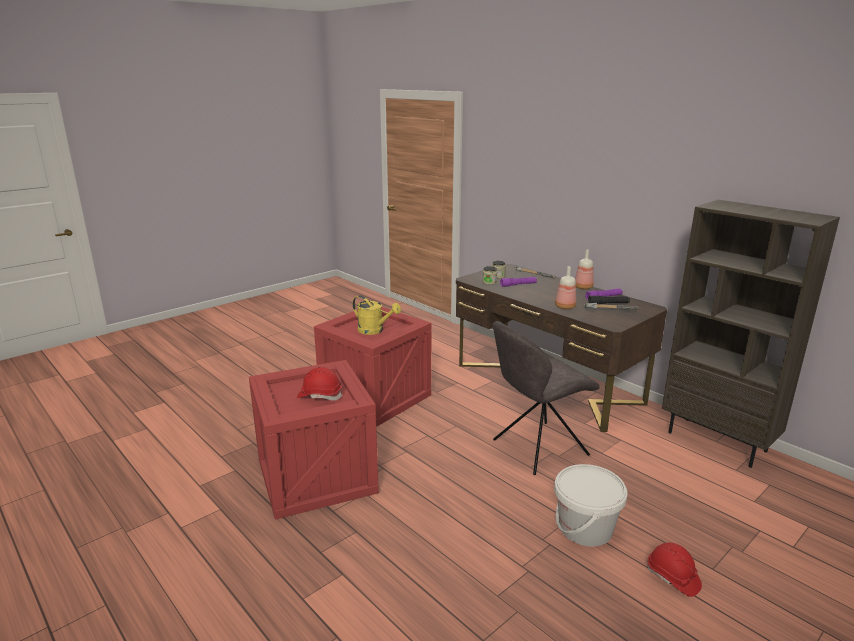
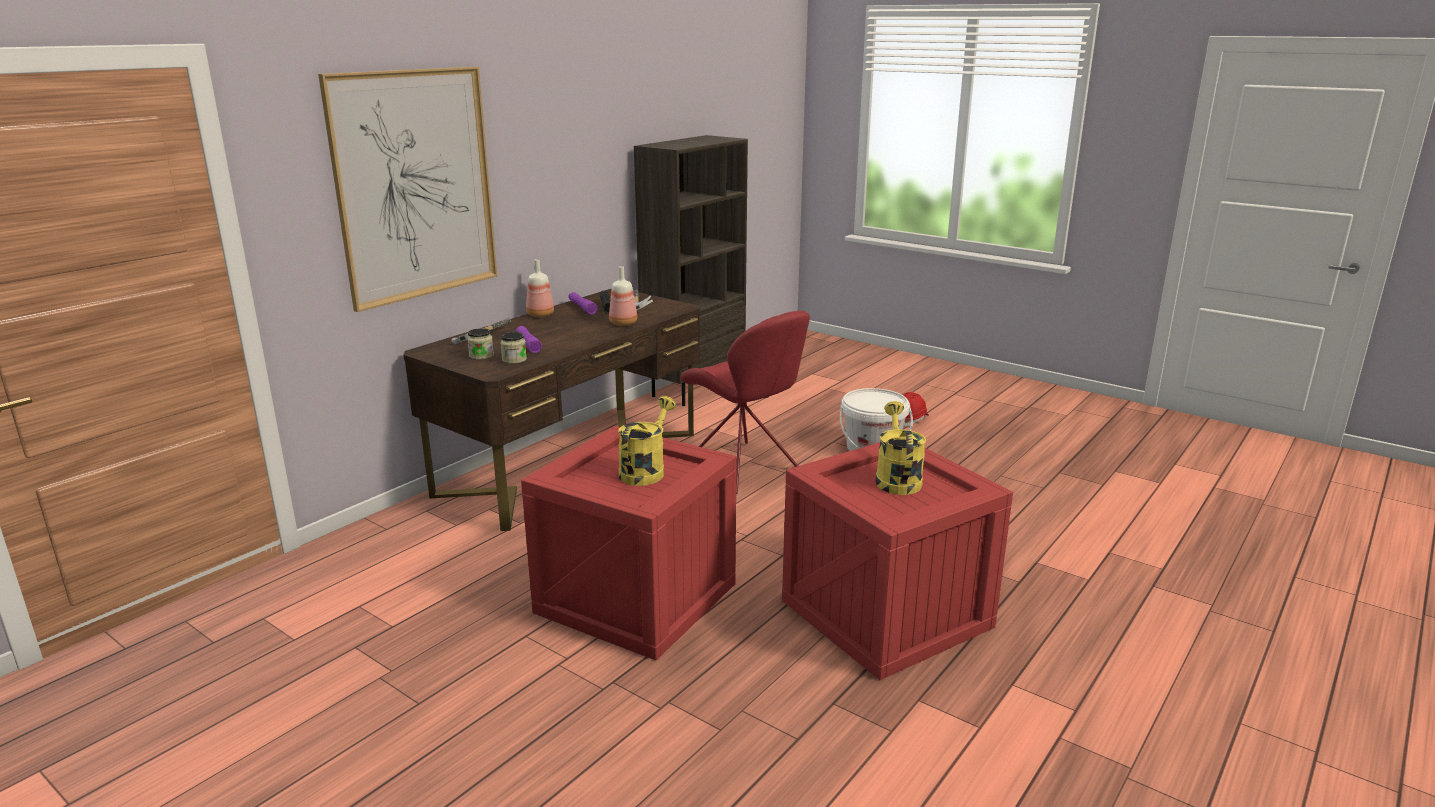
camera: 100 degrees left, 0 degrees up
red hard hat [297,367,342,401] -> yellow watering can [875,401,926,495]
grey chair [493,321,600,475] -> red chair [680,310,810,494]
none -> picture [318,67,497,312]

